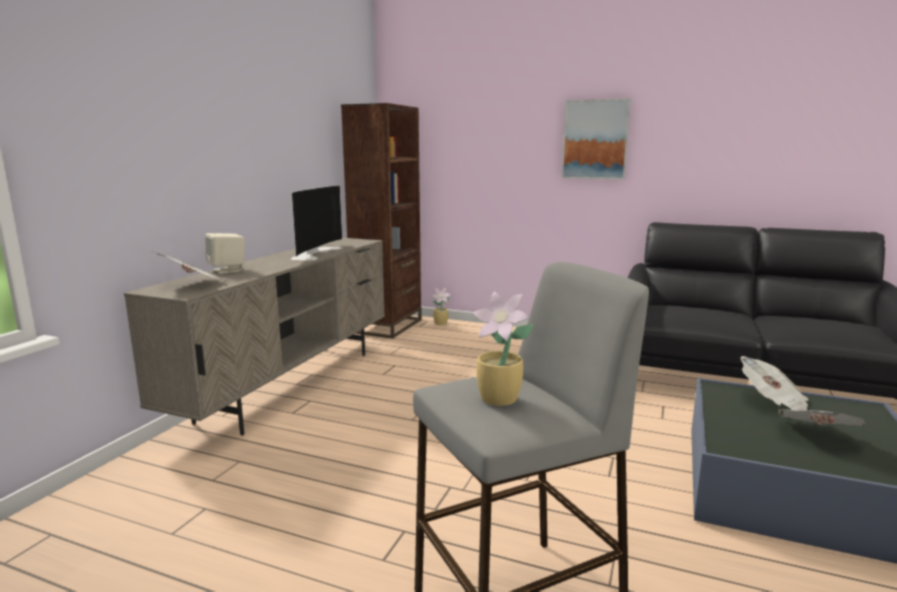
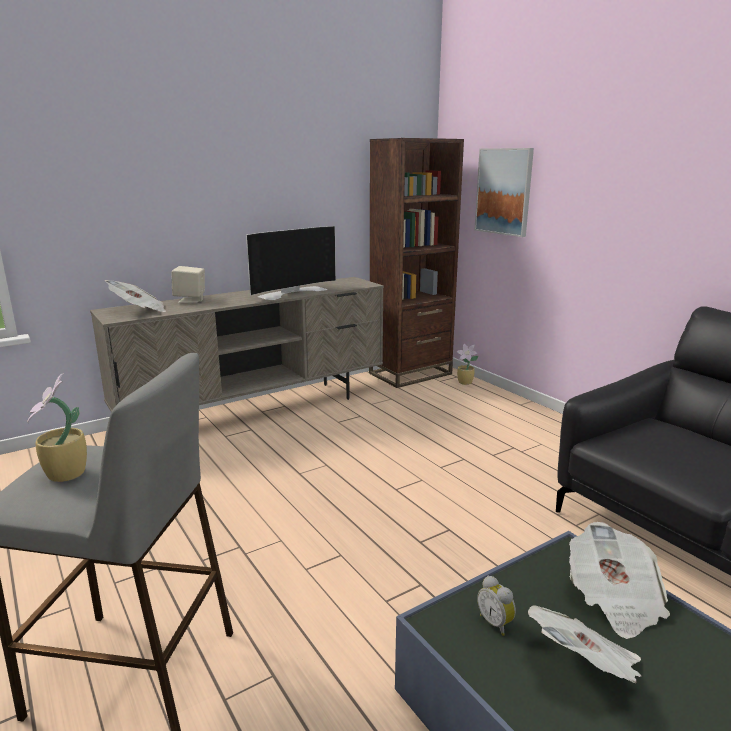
camera: 35 degrees right, 5 degrees up
picture [561,98,631,180] -> picture moved to [474,148,534,237]
none -> alarm clock [477,576,516,636]

